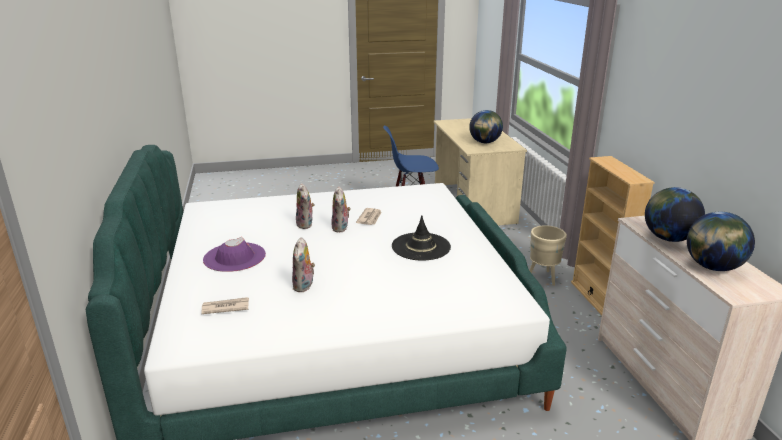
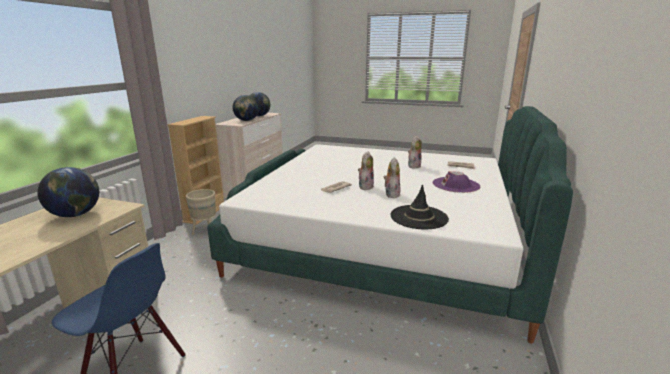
camera: 150 degrees left, 5 degrees down
black hat [392,215,451,261] -> black hat moved to [391,184,449,229]

